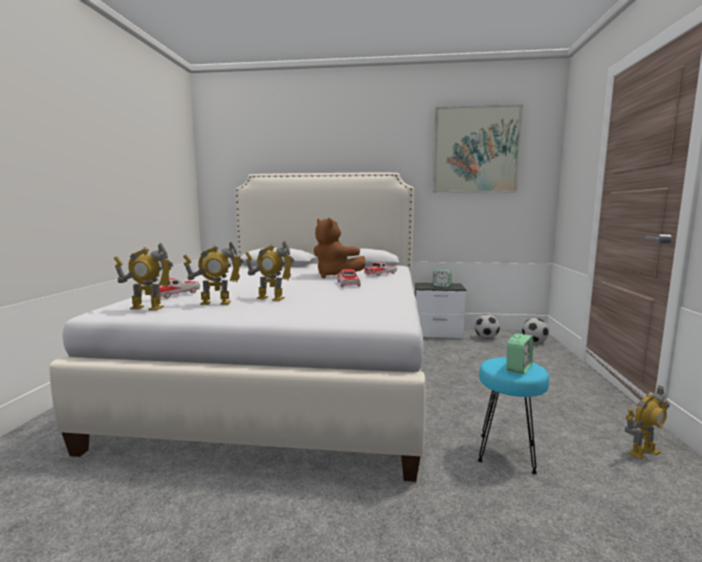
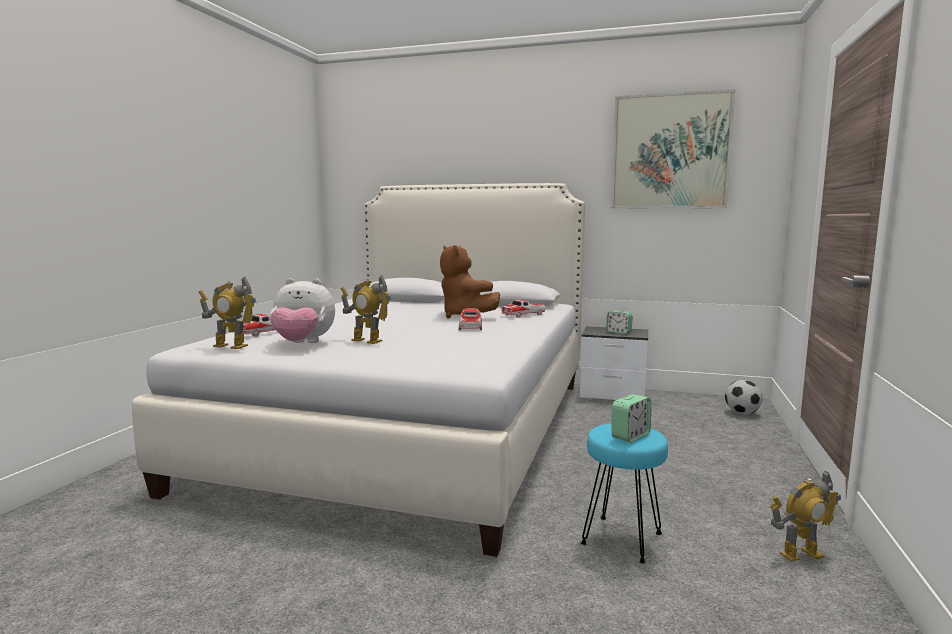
camera: 10 degrees right, 0 degrees up
toy robot [183,241,244,305] -> plush toy [270,278,335,343]
football [474,314,500,339] -> none

